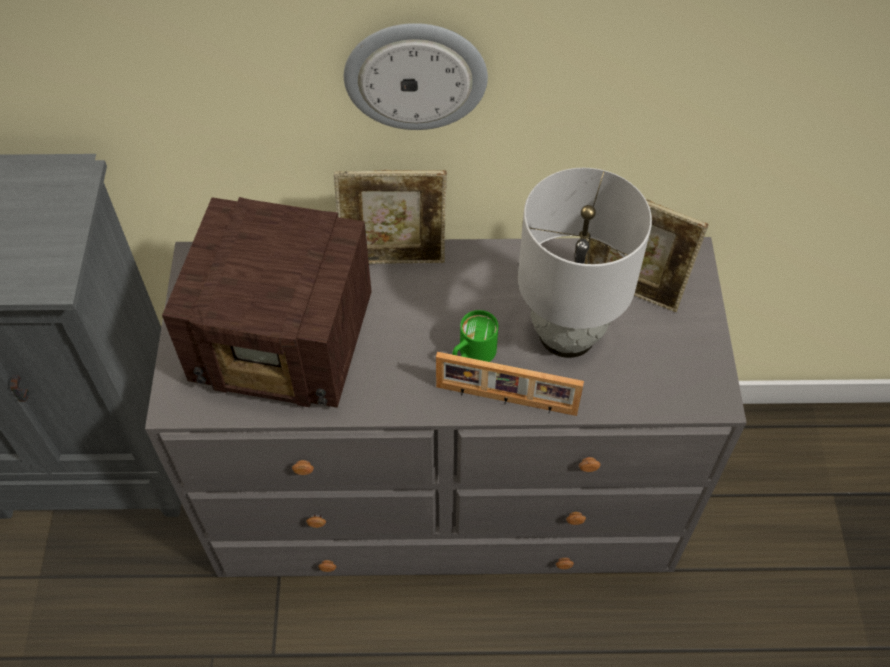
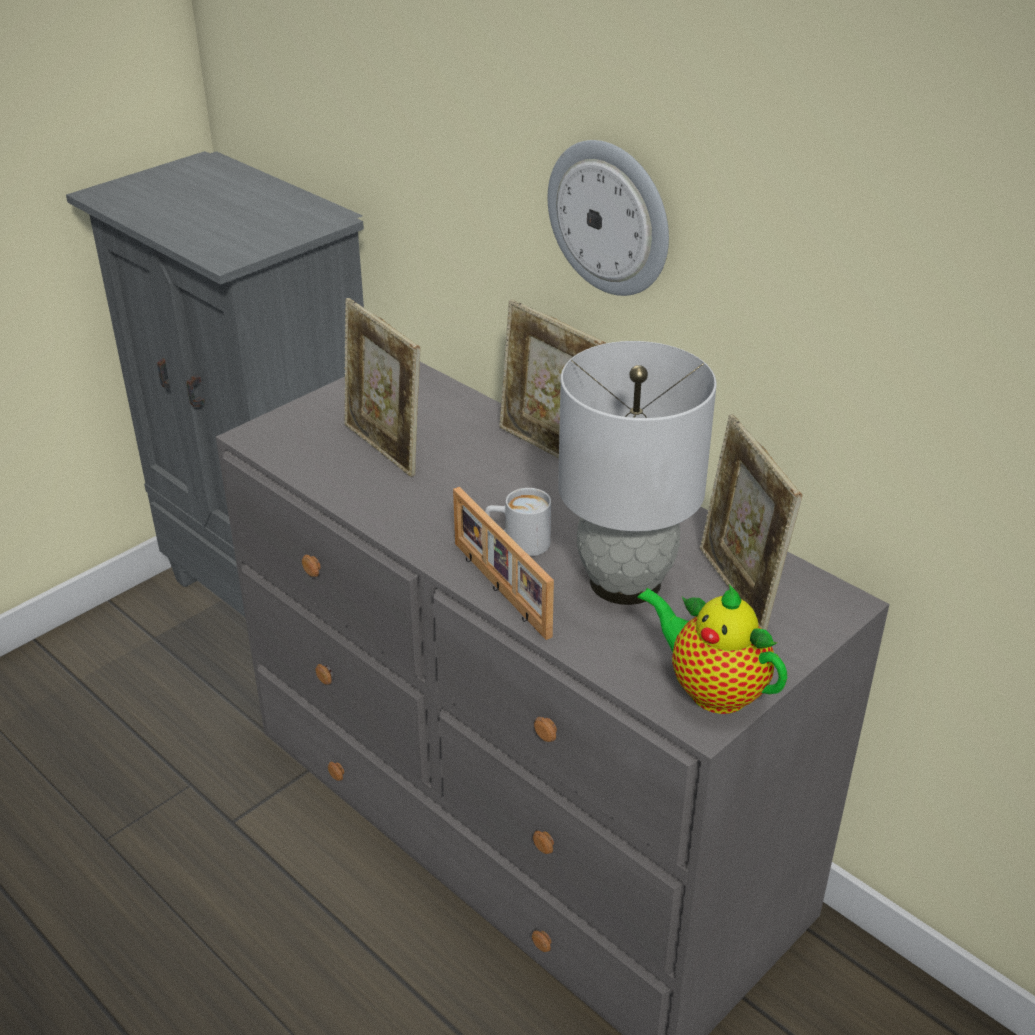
camera: 45 degrees right, 20 degrees down
radio [162,197,372,408] -> picture frame [344,298,420,477]
green mug [452,310,498,362] -> white mug [485,488,551,556]
none -> teapot [637,584,787,714]

